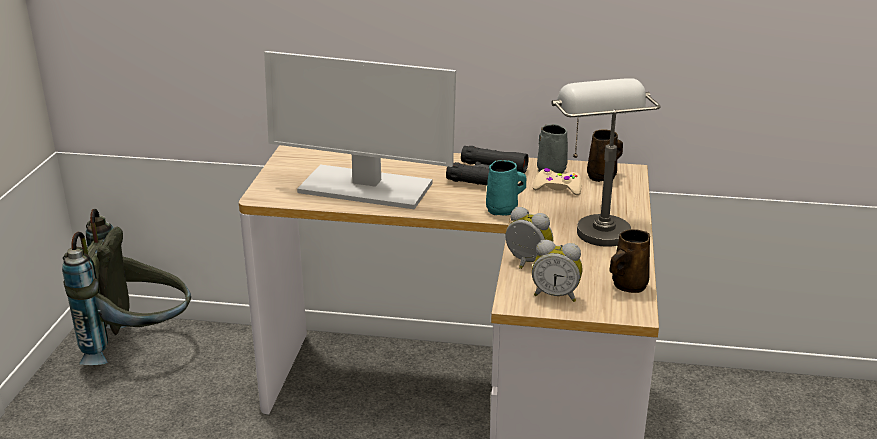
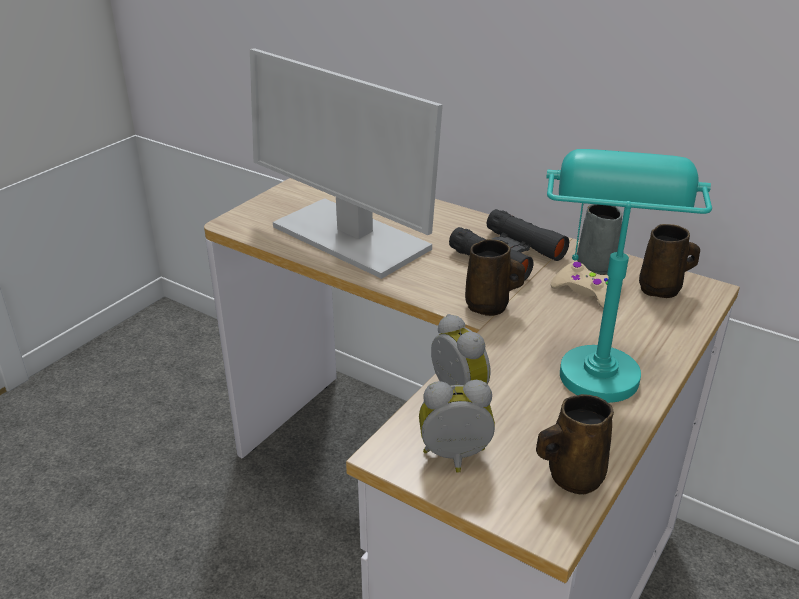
camera: 25 degrees right, 5 degrees up
grey backpack [62,209,191,365] -> none
turquoise mug [486,160,526,215] -> brown mug [465,239,525,316]
alarm clock [532,240,582,302] -> alarm clock turned 135 degrees clockwise [419,380,495,473]
grey table lamp [551,78,661,247] -> turquoise table lamp [546,149,712,403]

